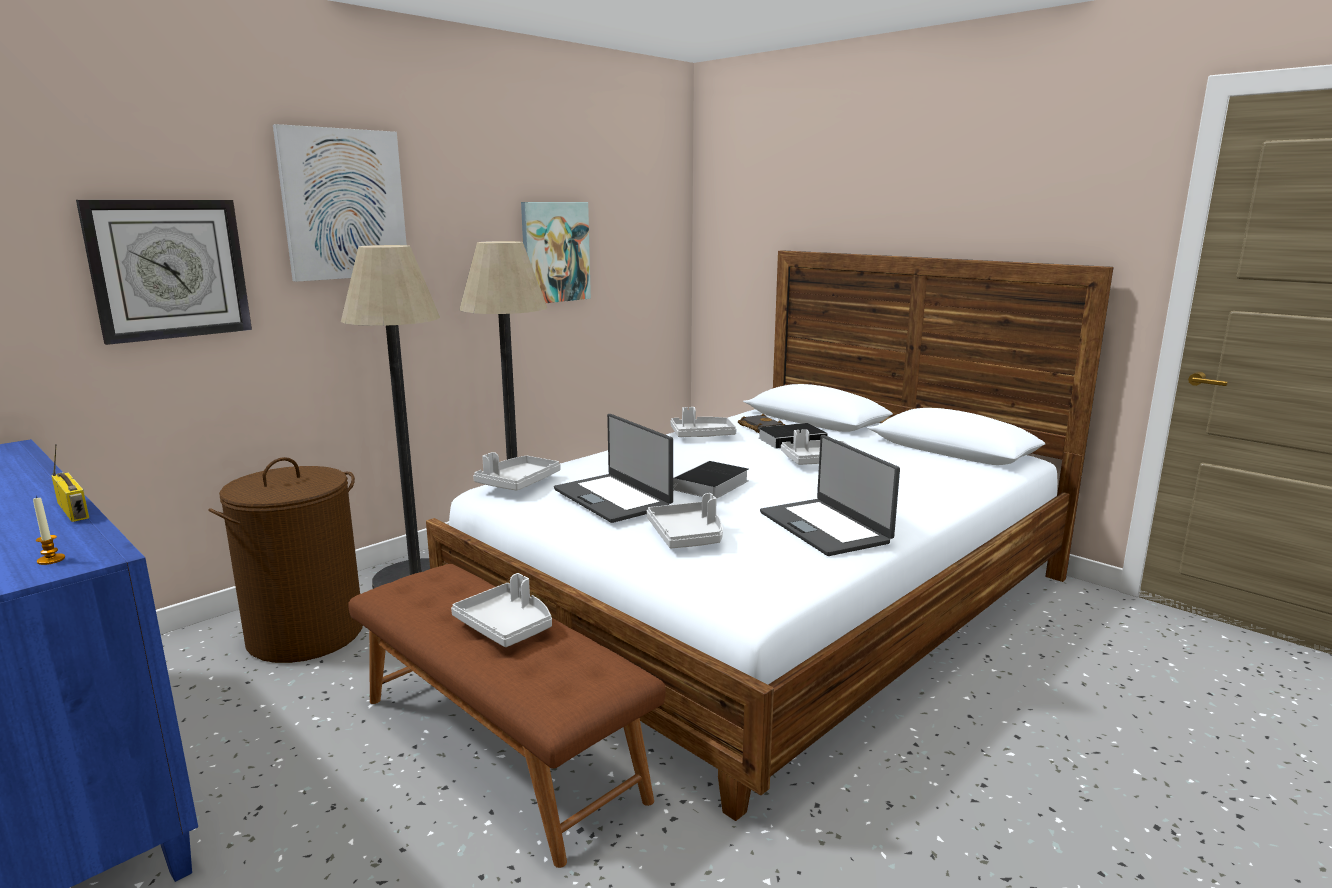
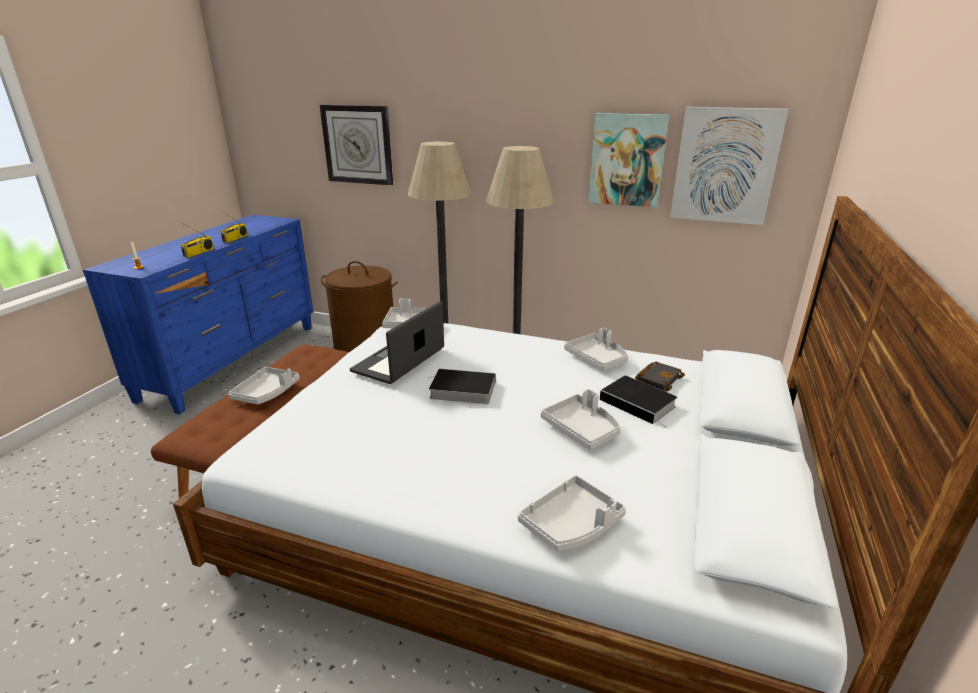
camera: 65 degrees right, 10 degrees up
picture [273,124,407,282] -> picture moved to [670,107,788,225]
grey tray [647,493,723,548] -> grey tray moved to [518,475,626,551]
laptop [760,435,900,556] -> none
none -> radio [221,212,248,243]

